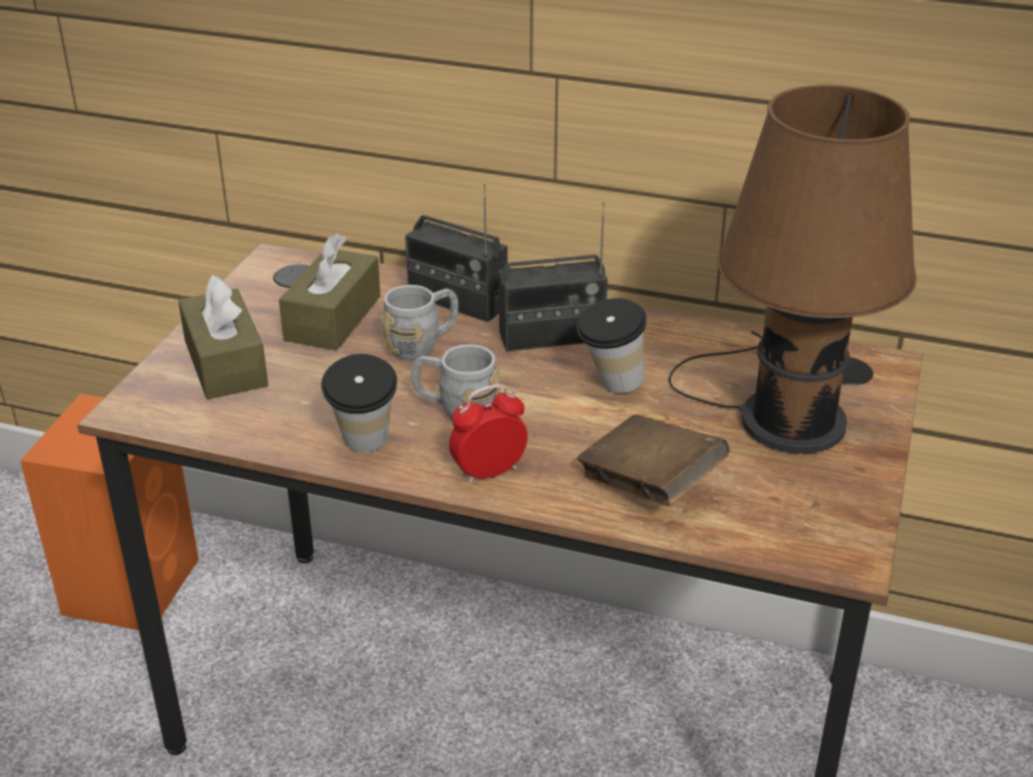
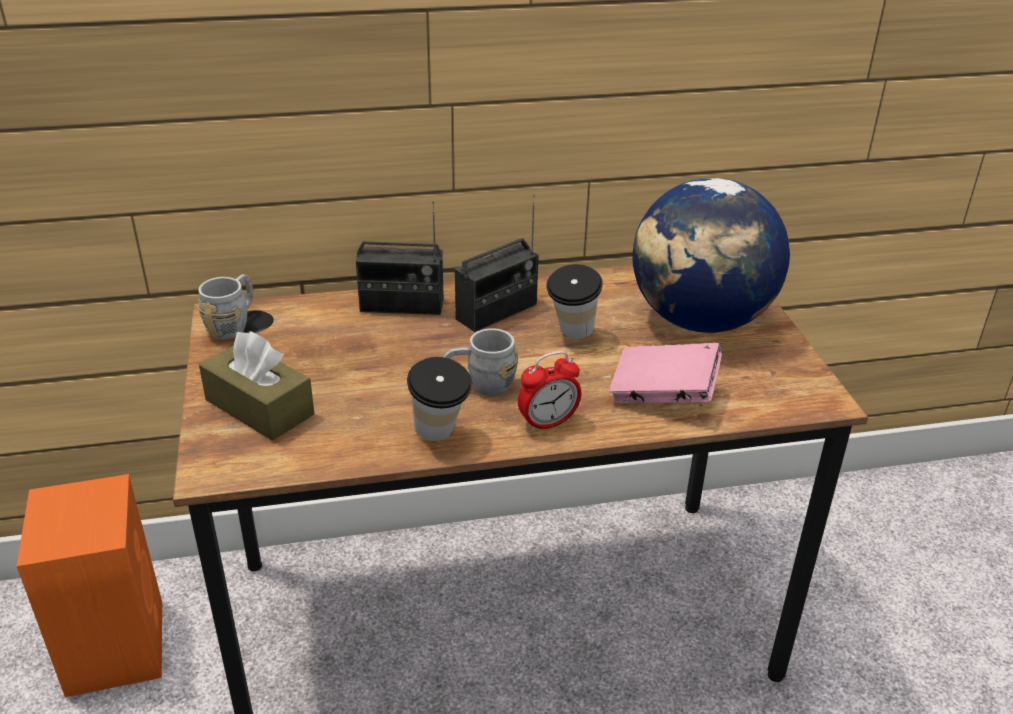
camera: 30 degrees left, 0 degrees up
brown tissue box [279,234,381,350] -> none
grey mug [381,285,458,361] -> grey mug moved to [198,274,253,340]
alarm clock [449,384,528,484] -> alarm clock turned 150 degrees counterclockwise [518,351,581,432]
brown book [577,415,730,506] -> pink book [609,343,722,404]
brown table lamp [669,85,917,454] -> globe [632,178,790,333]

